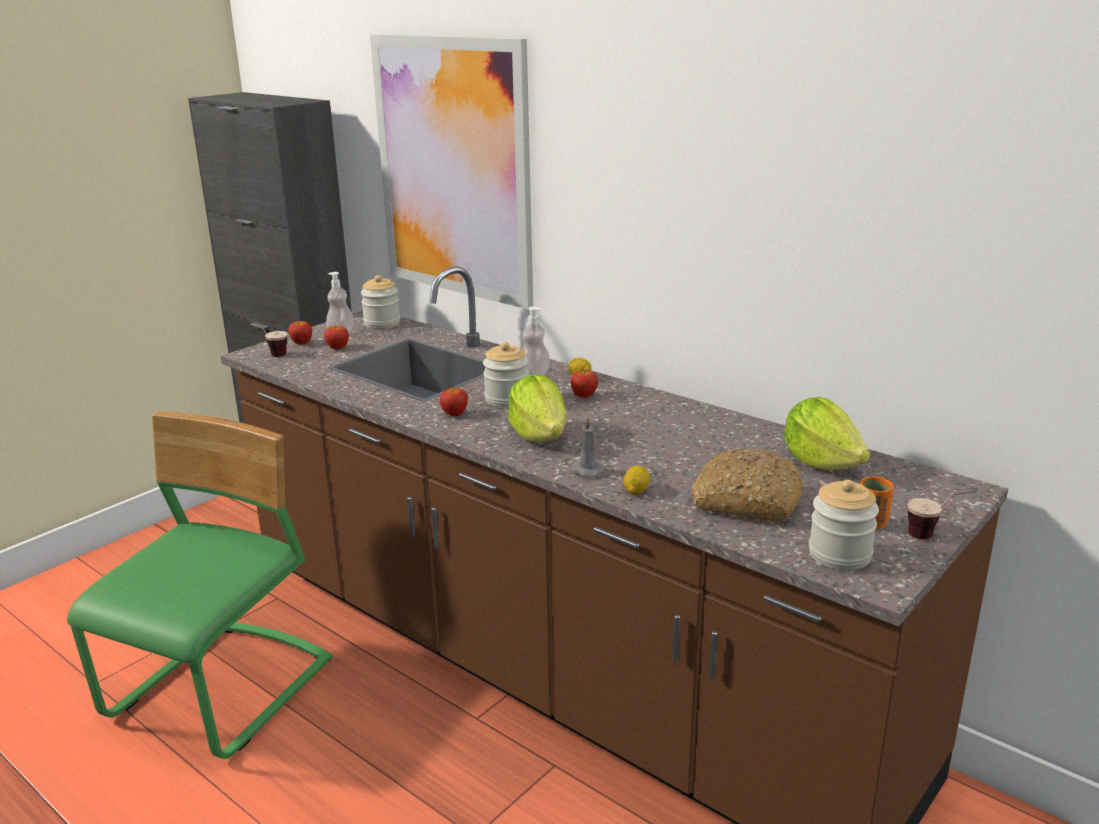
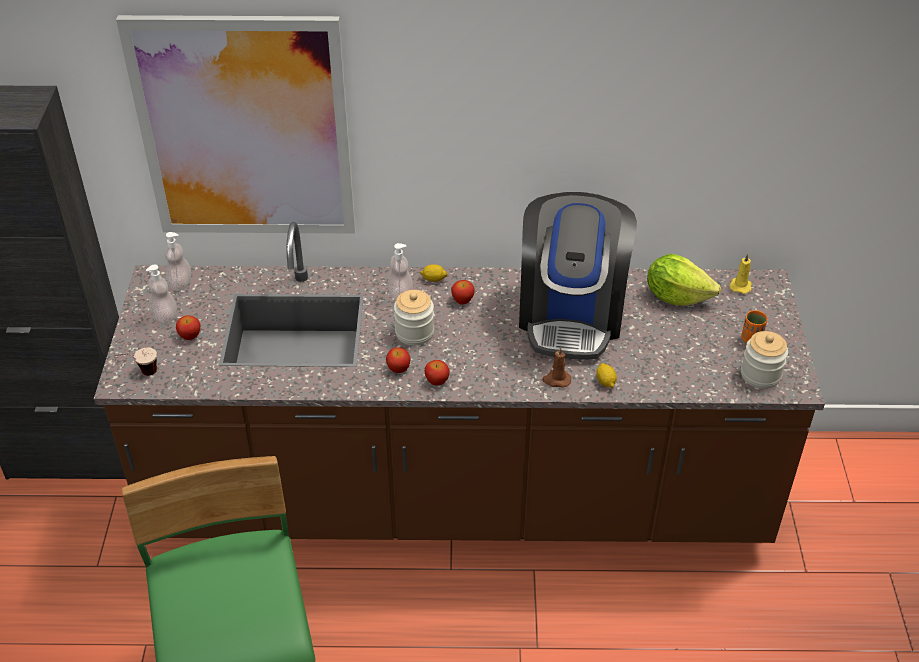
camera: 40 degrees left, 20 degrees up
apple [288,321,312,344] -> apple moved to [425,360,450,386]
jar [361,275,400,329] -> soap dispenser [165,232,191,291]
lettuce [508,375,566,443] -> none
grey candle [571,416,605,478] -> brown candle [542,347,571,388]
bread [692,449,802,522] -> none
cup [907,490,976,539] -> none
none -> coffee machine [519,192,637,360]
none -> yellow candle [729,254,752,294]

